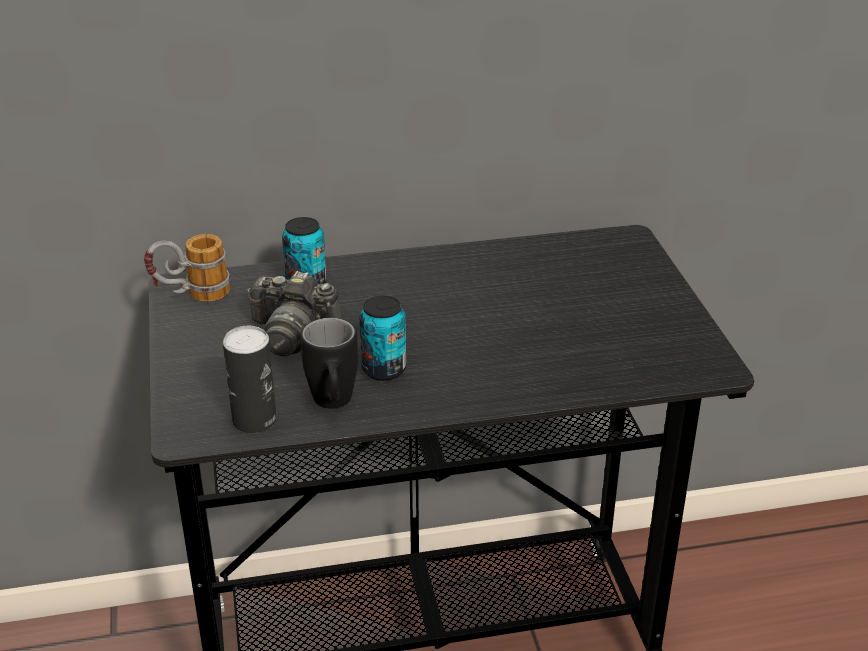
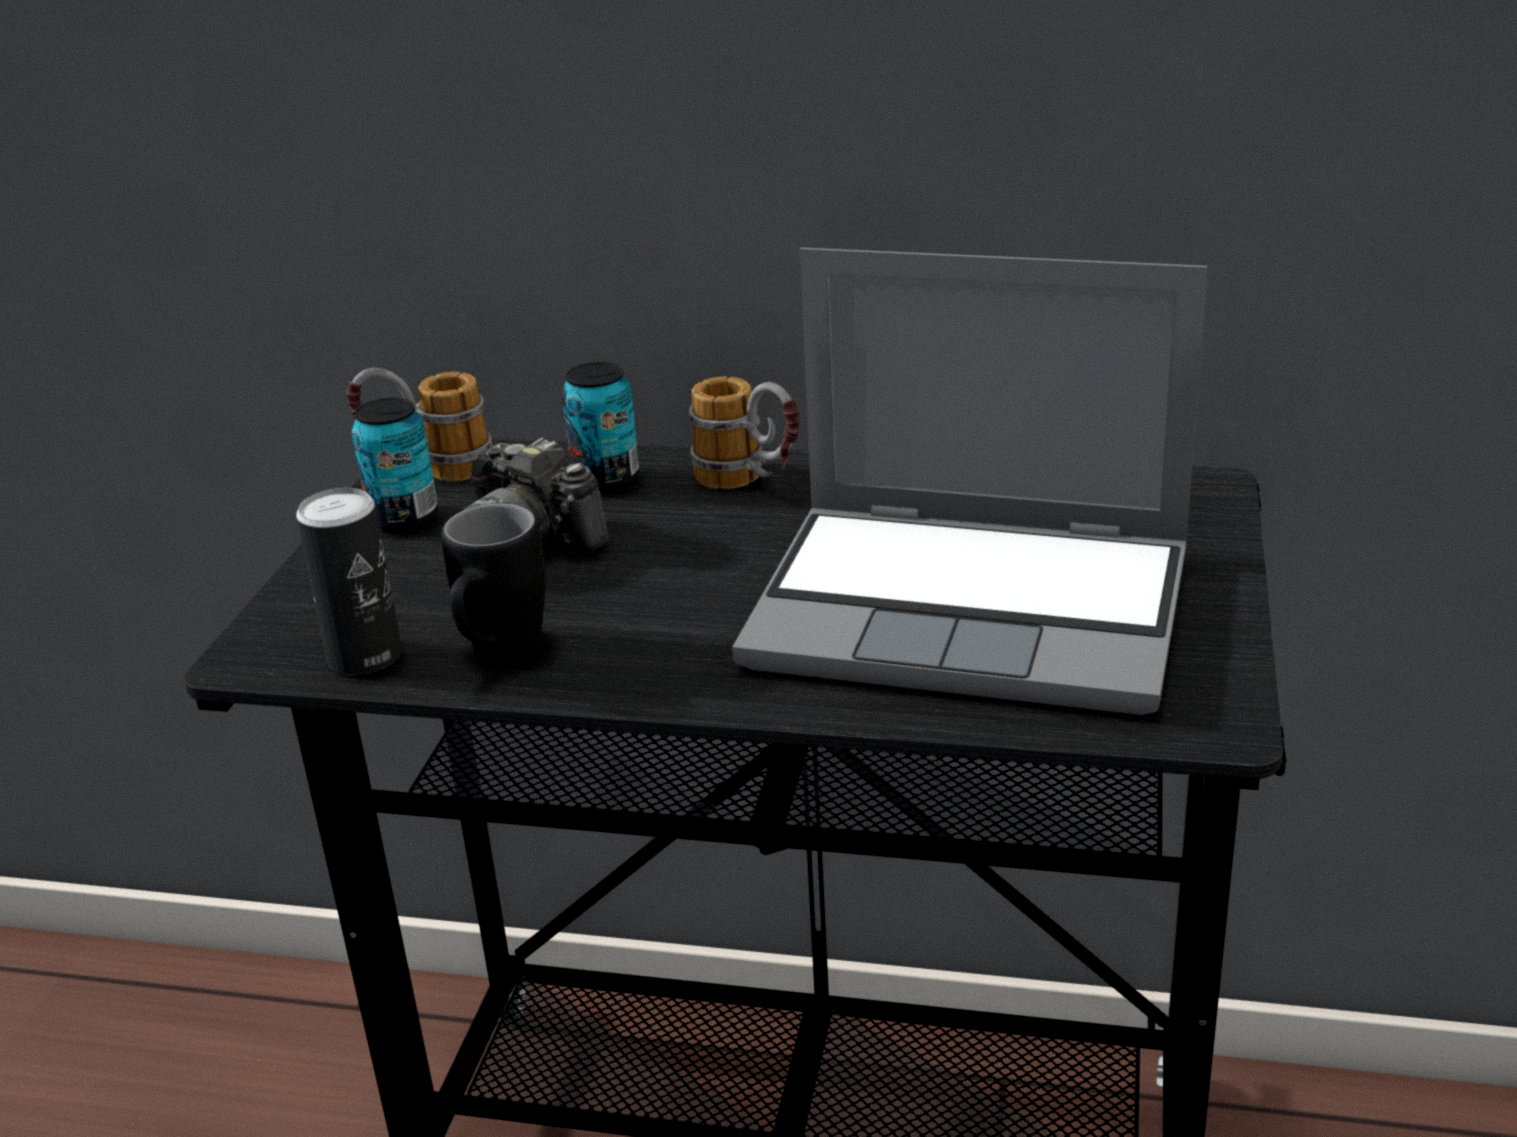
camera: 25 degrees right, 5 degrees down
can [359,295,406,381] -> can moved to [351,397,438,532]
none -> mug [689,376,799,489]
none -> laptop [732,248,1207,715]

